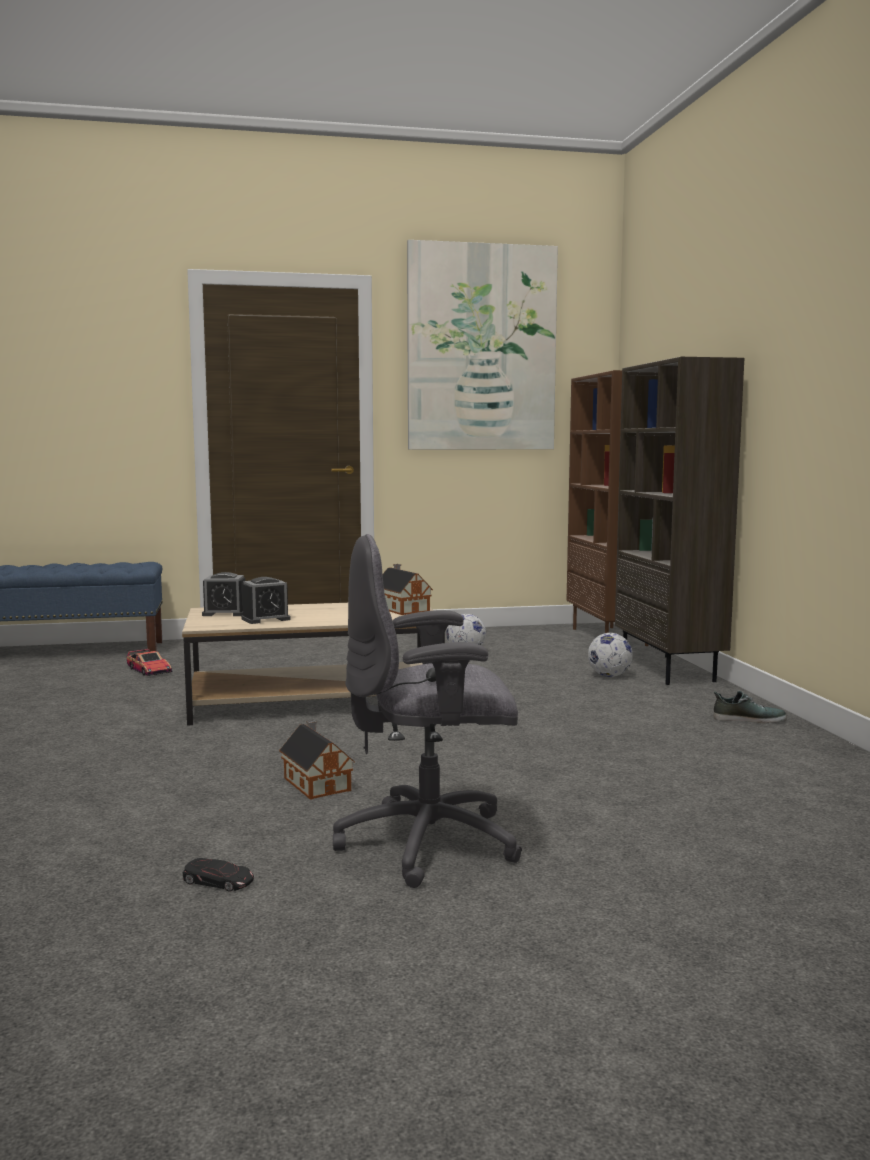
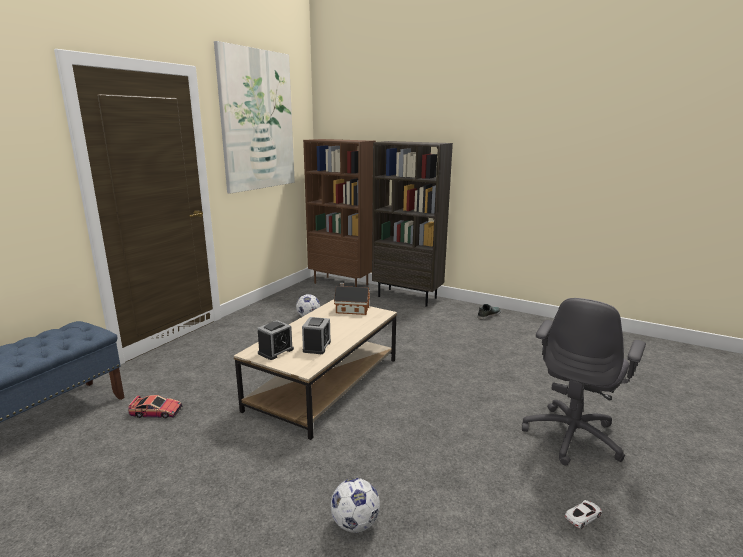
camera: 50 degrees left, 10 degrees up
black toy car [183,858,254,892] -> white toy car [565,500,602,528]
toy house [279,720,355,800] -> none
football [588,633,633,677] -> football moved to [331,478,380,533]

